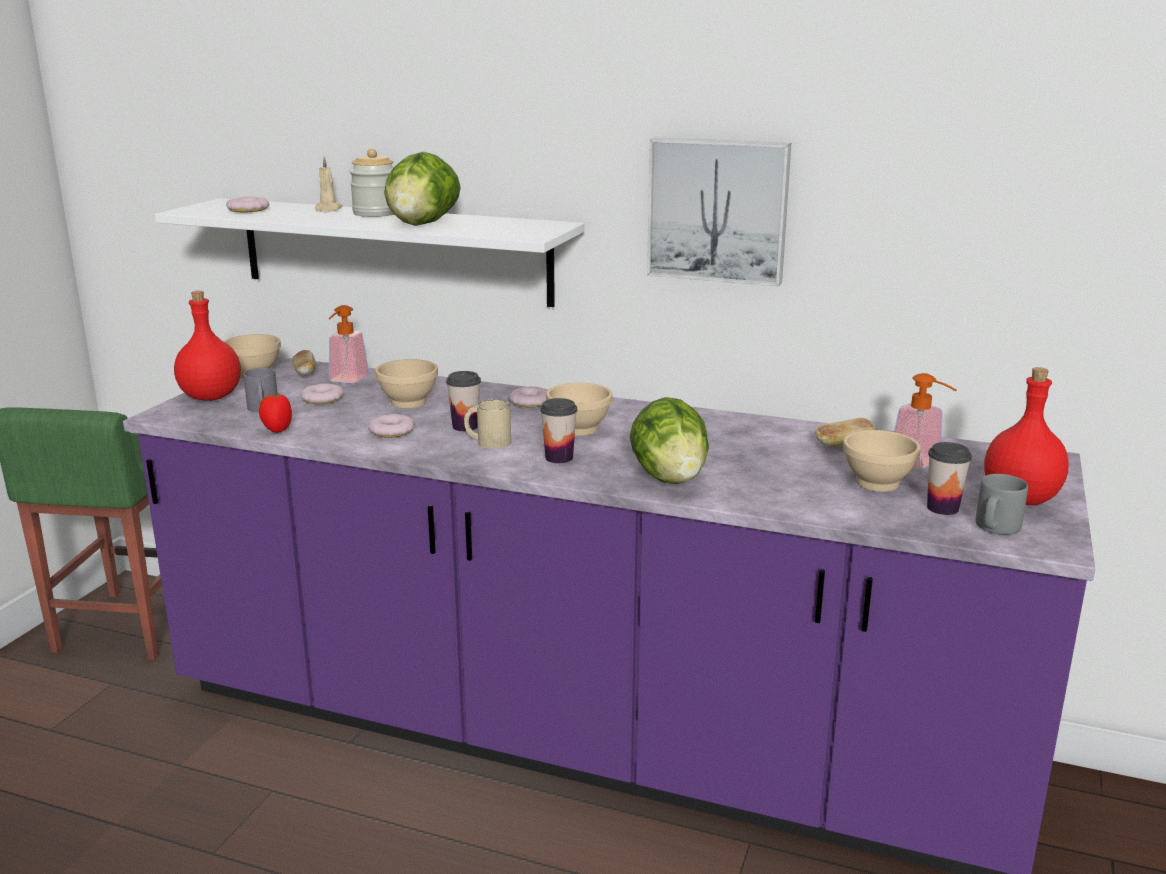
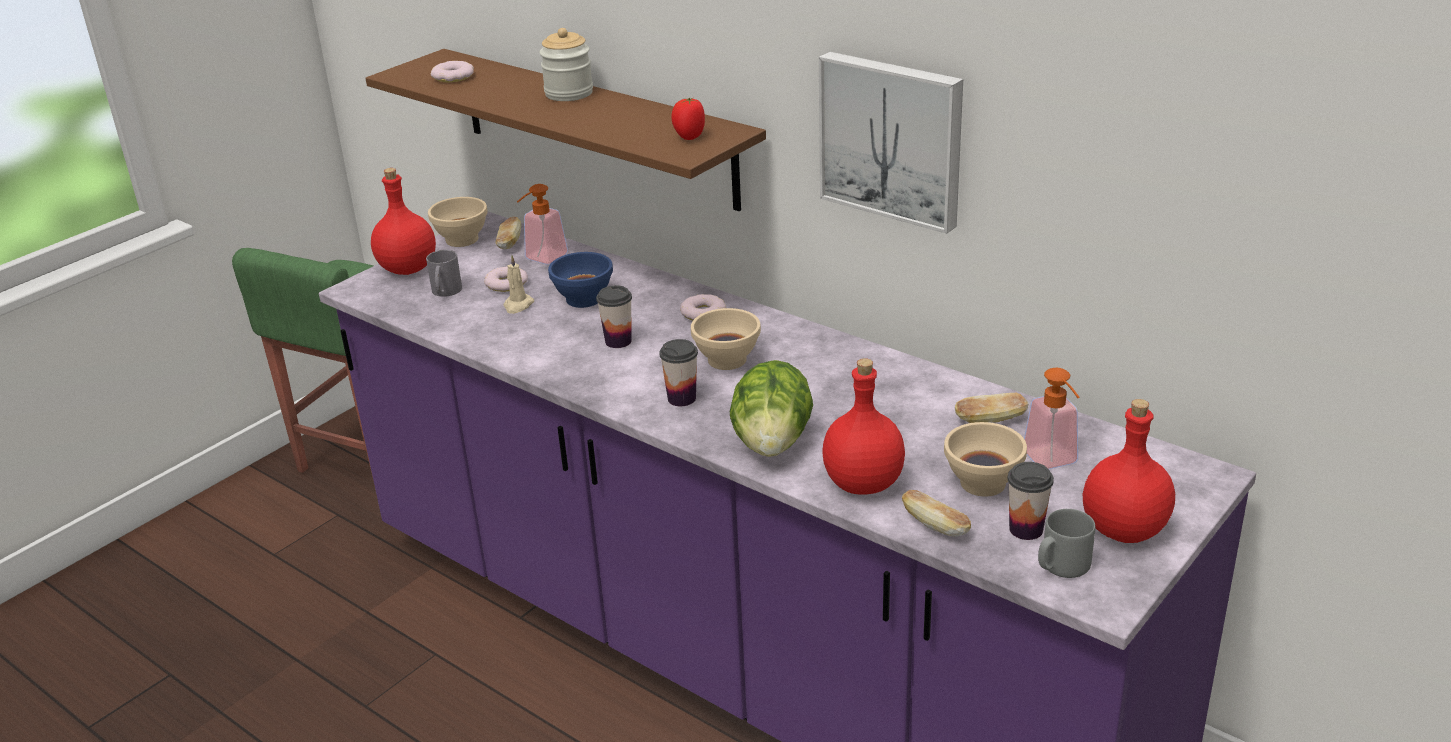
camera: 20 degrees right, 10 degrees up
white shelf [155,198,585,307] -> brown shelf [366,49,766,211]
tomato [259,393,292,433] -> tomato moved to [671,98,705,140]
beige candle [315,157,343,212] -> beige candle moved to [503,255,534,314]
donut [368,414,415,438] -> none
beige bowl [375,359,438,408] -> blue bowl [548,252,613,308]
lettuce [384,152,461,226] -> none
beige mug [464,399,511,449] -> none
none -> red bottle [822,358,905,495]
none -> bread [902,490,971,537]

